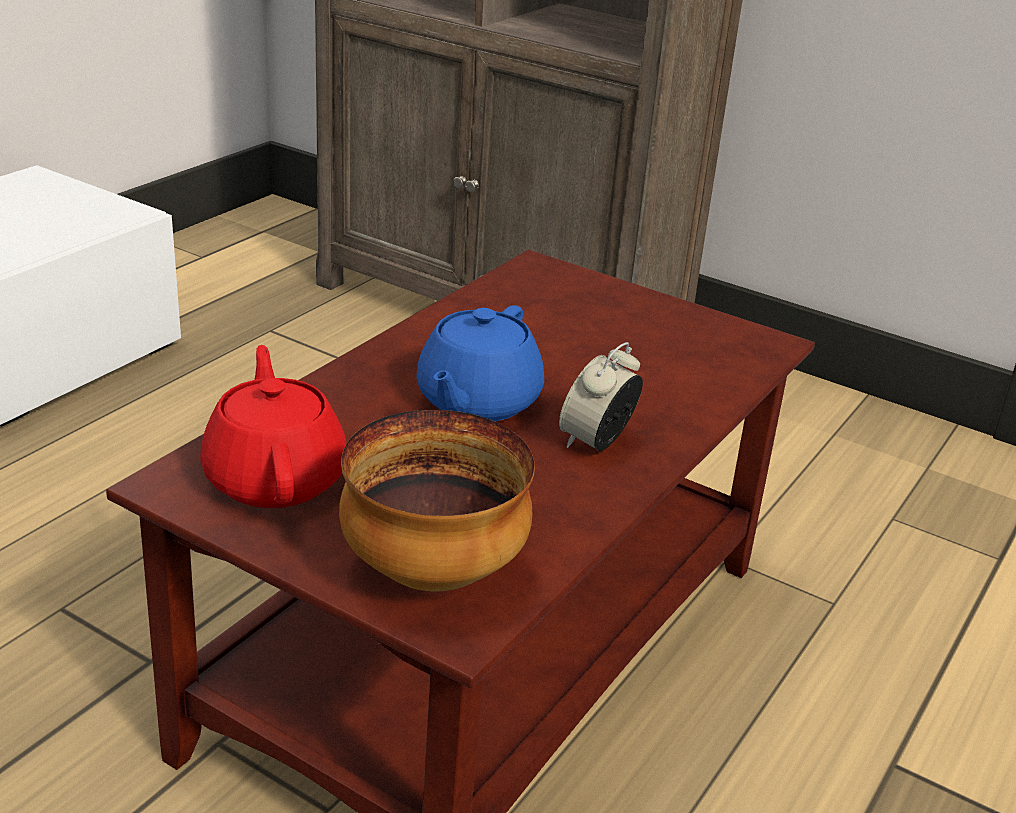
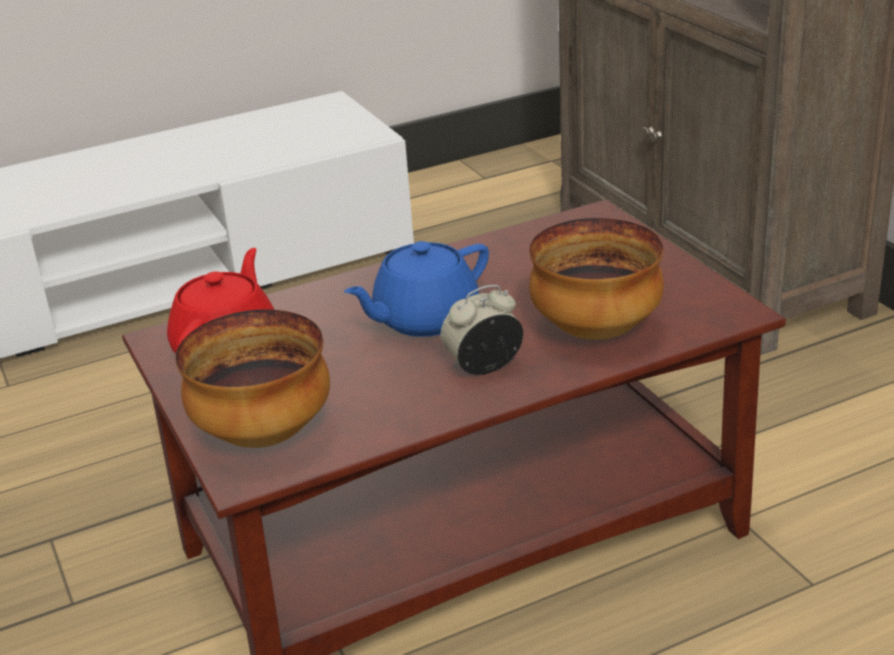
camera: 35 degrees right, 0 degrees up
none -> bowl [529,218,664,340]

